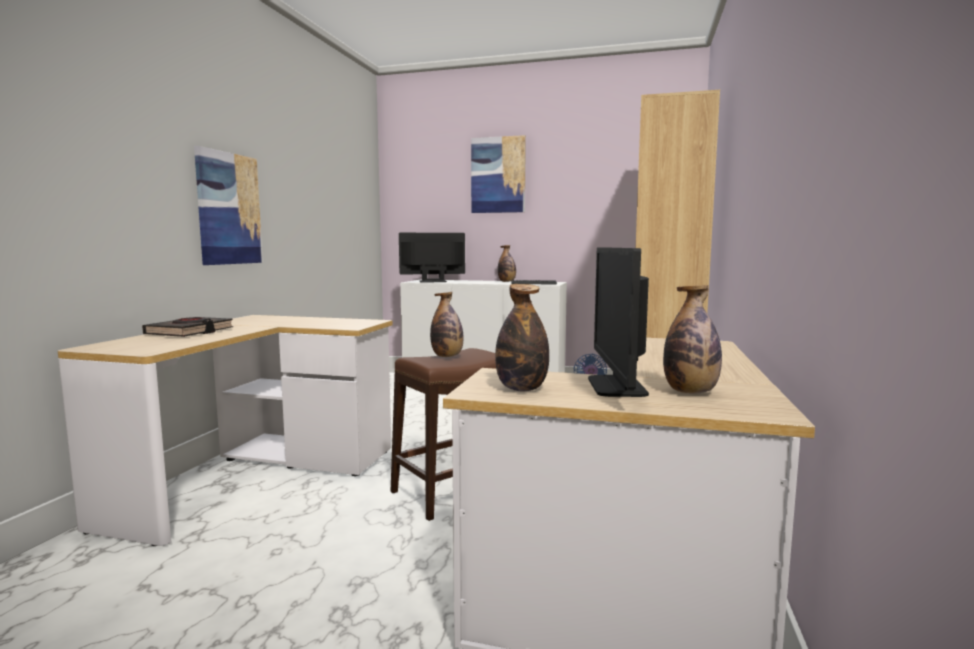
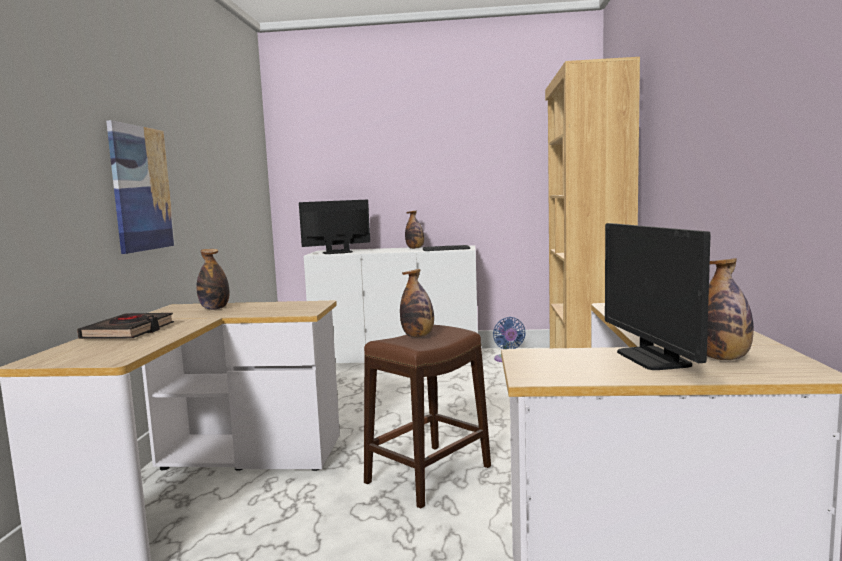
camera: 10 degrees left, 0 degrees up
picture [471,135,526,213] -> none
bottle [495,284,549,391] -> bottle moved to [196,249,230,310]

